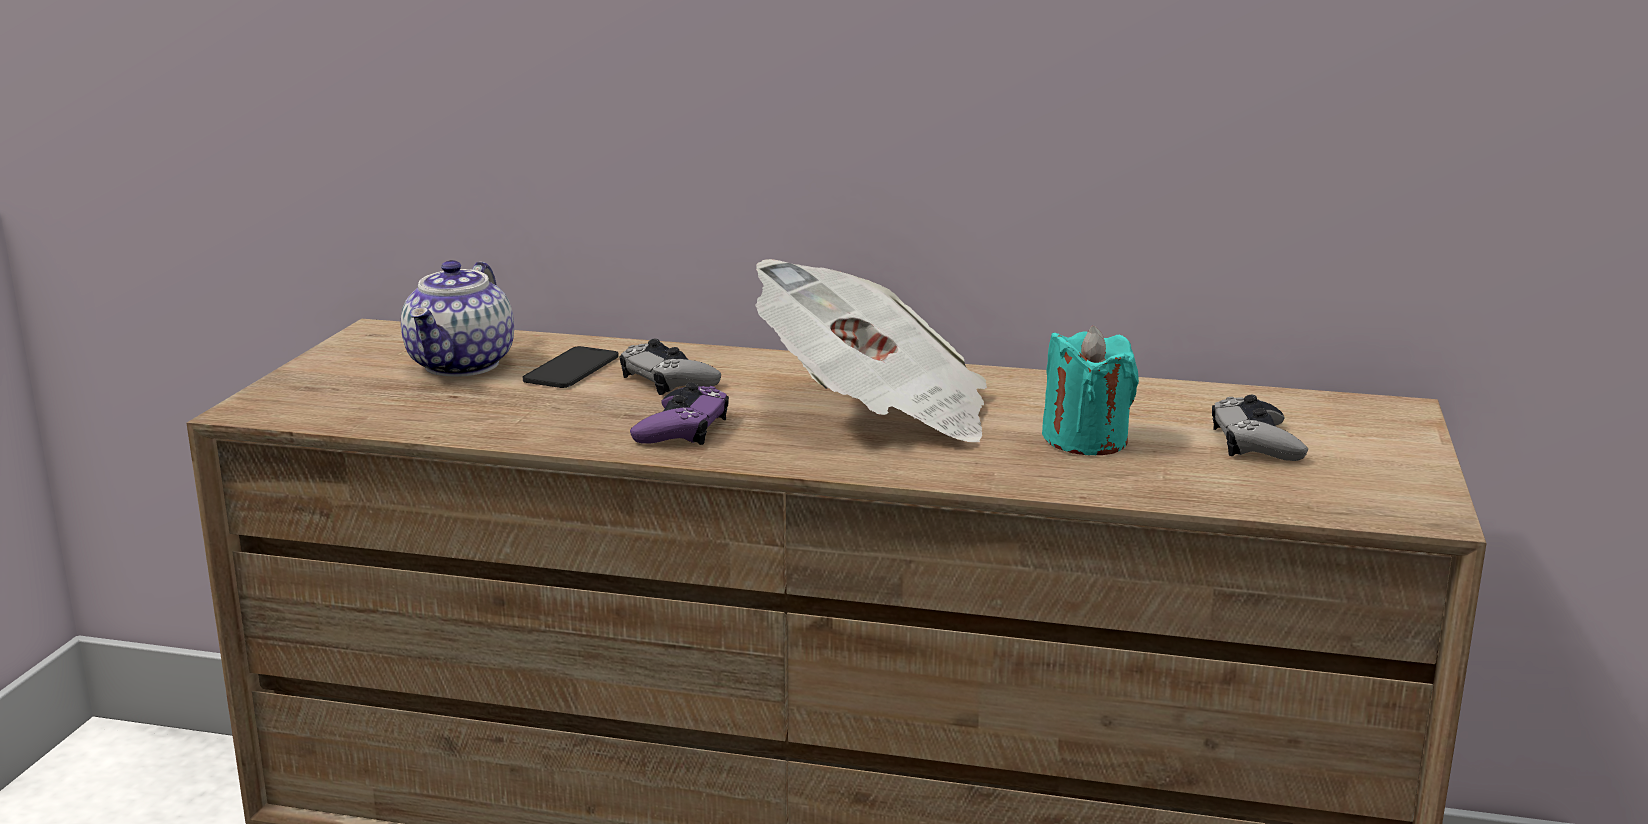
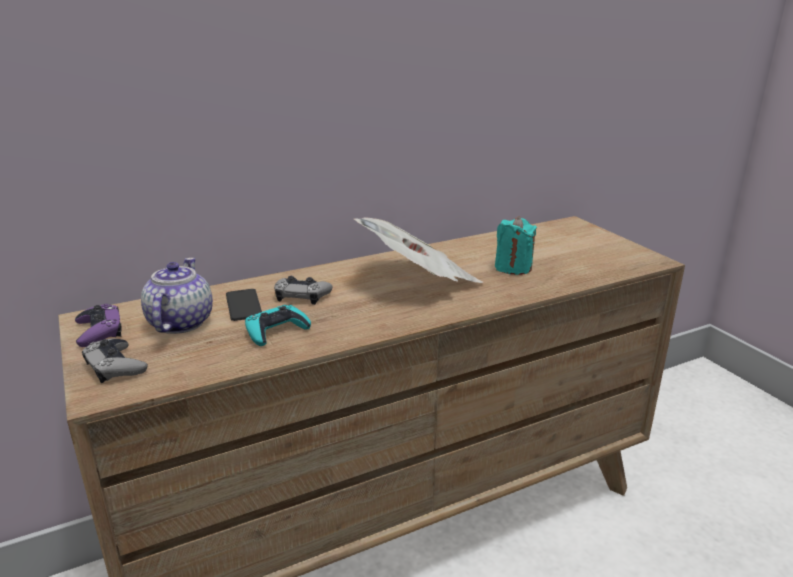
camera: 40 degrees left, 5 degrees up
teapot [401,260,514,377] -> teapot turned 150 degrees counterclockwise [141,258,213,334]
purple game controller [630,382,729,445] -> purple game controller moved to [75,304,122,347]
grey game controller [1212,395,1308,461] -> grey game controller moved to [82,339,148,383]
none -> turquoise game controller [245,305,311,346]

